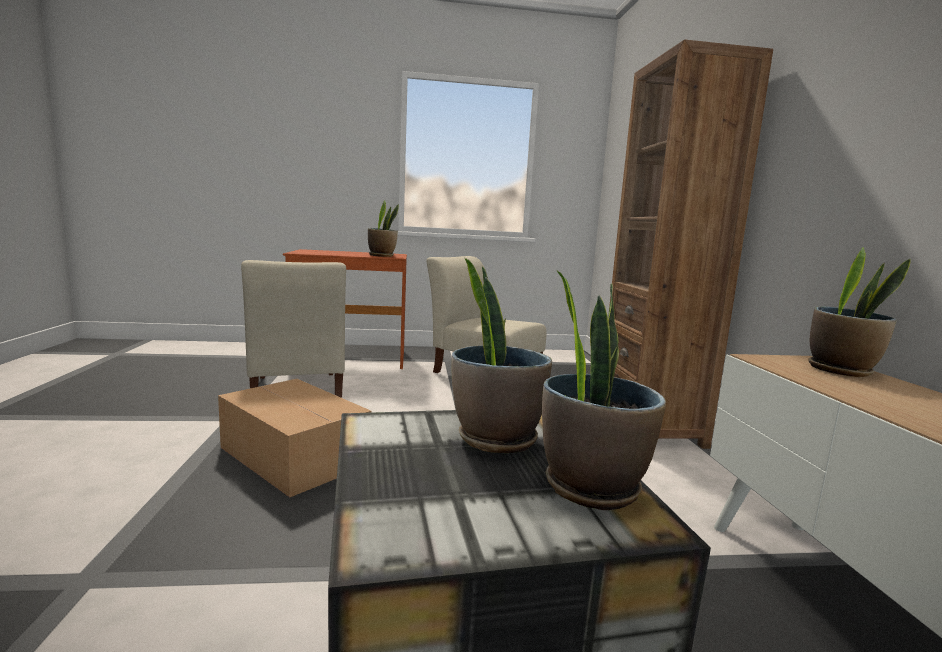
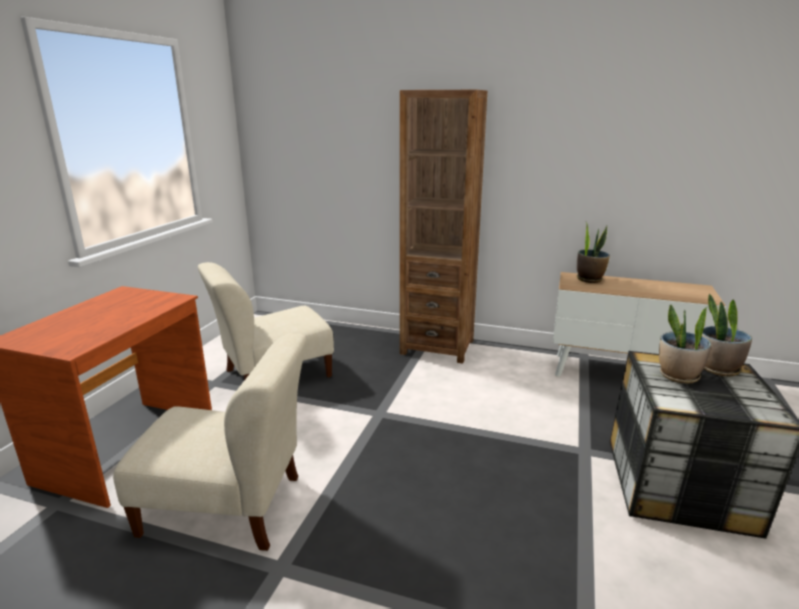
camera: 65 degrees left, 10 degrees up
cardboard box [218,379,372,497] -> none
potted plant [368,200,399,257] -> none

